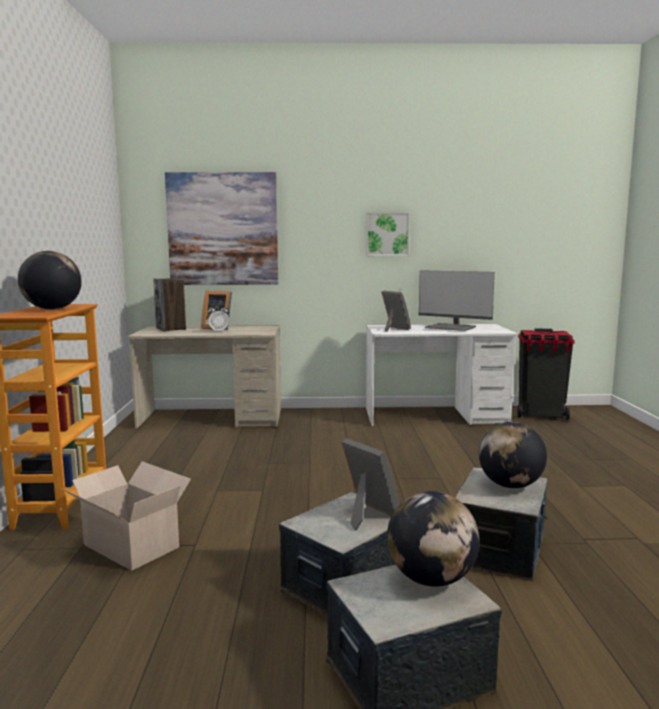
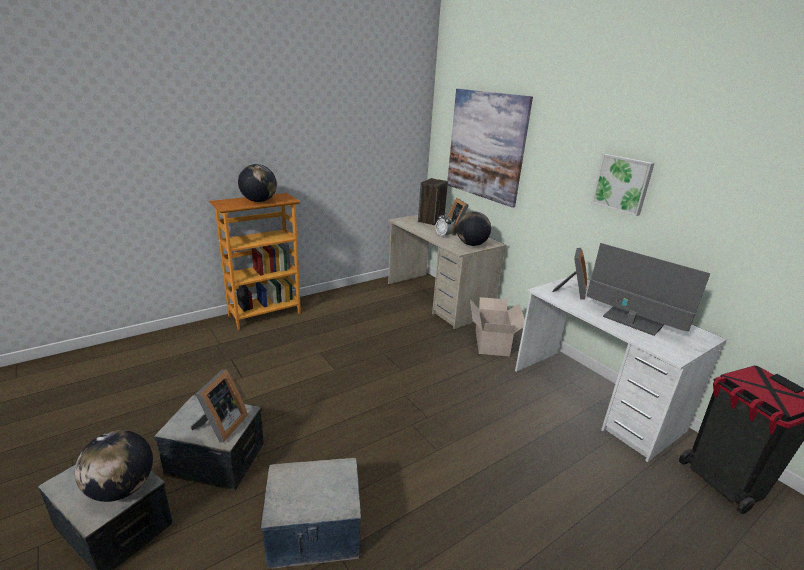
camera: 55 degrees right, 15 degrees up
cardboard box [61,461,191,571] -> cardboard box moved to [470,297,525,356]
monitor [419,270,495,331] -> monitor turned 135 degrees clockwise [587,243,711,336]
globe [479,422,547,488] -> globe moved to [457,211,491,246]

